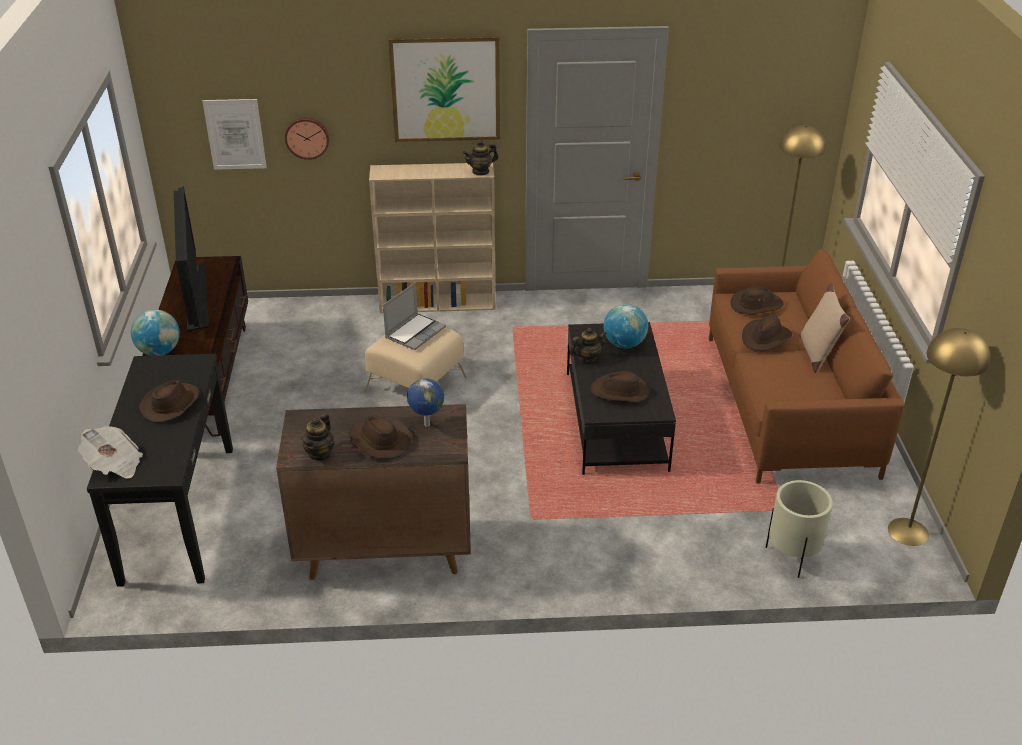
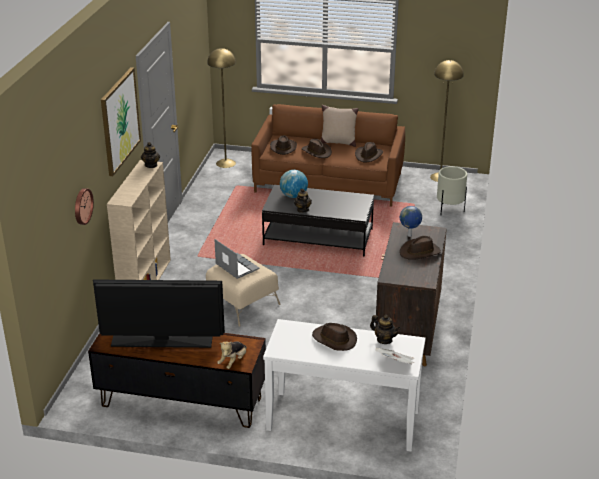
camera: 75 degrees left, 5 degrees down
black console table [87,354,233,587] -> white console table [263,319,426,452]
globe [131,310,180,356] -> plush toy [217,342,247,369]
picture [202,99,267,170] -> none
teapot [301,413,335,462] -> teapot moved to [370,315,400,344]
brown hat [590,371,649,403] -> brown hat moved to [355,142,383,162]

